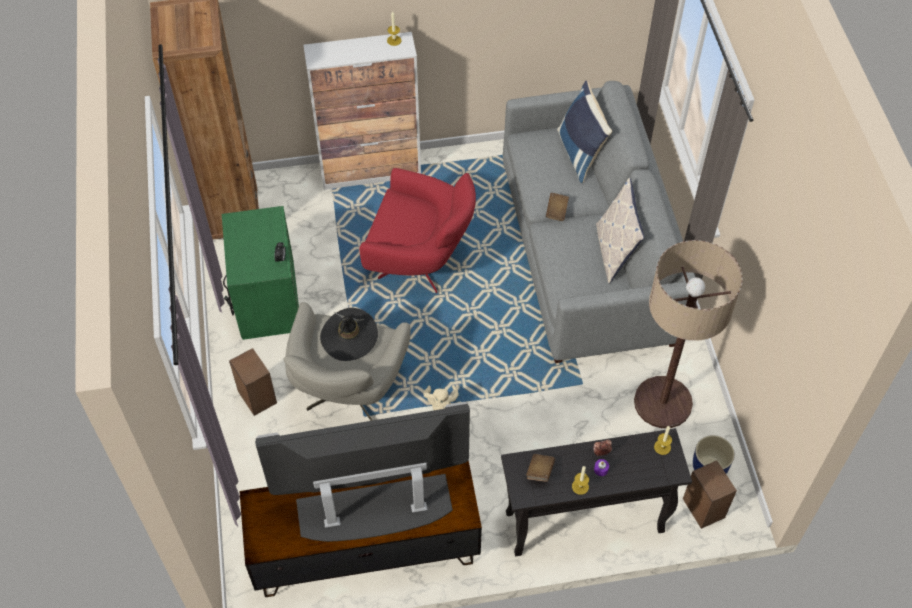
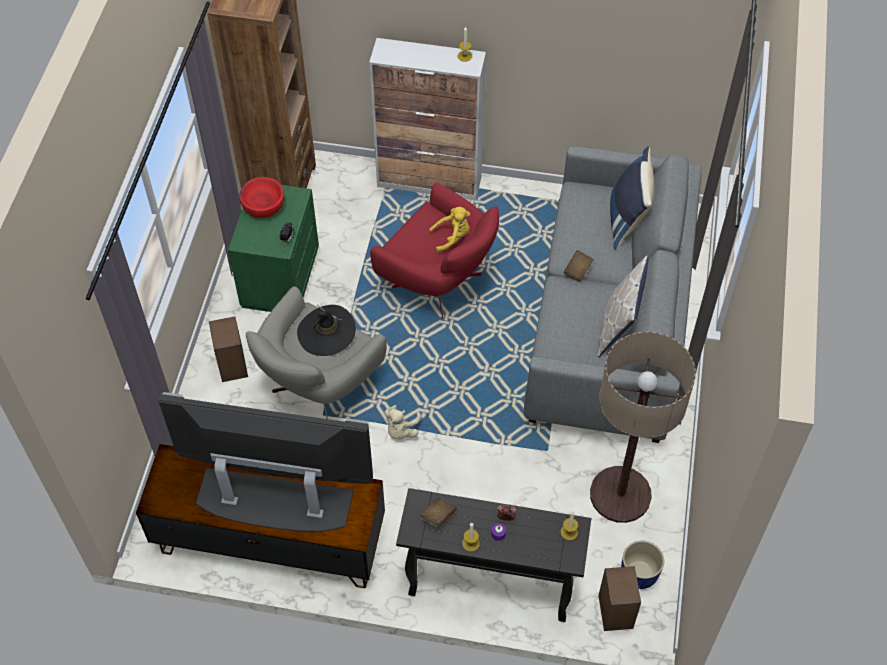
camera: 20 degrees right, 0 degrees up
none -> red bowl [239,177,284,218]
none -> yellow plush toy [429,207,470,253]

